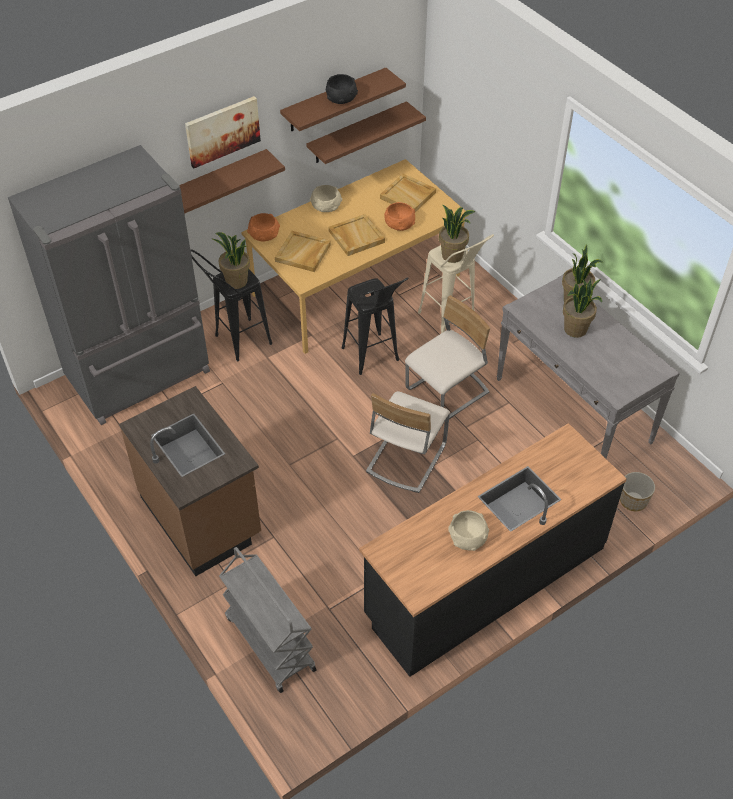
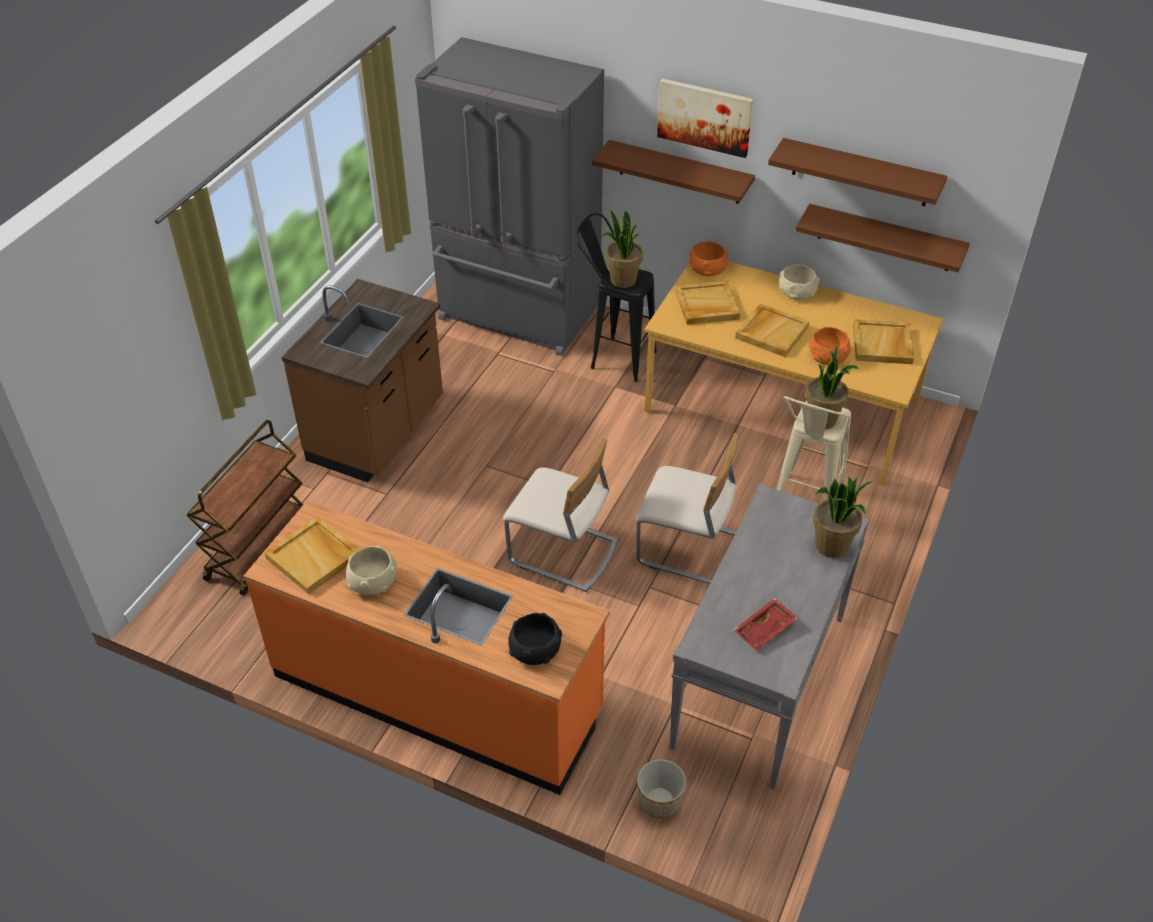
camera: 60 degrees right, 5 degrees down
grey cart [219,547,317,693] -> brown cart [186,420,304,596]
black bowl [326,74,358,104] -> black bowl moved to [508,613,562,665]
black stool [342,277,409,375] -> none
black counter [359,423,627,677] -> orange counter [244,500,610,795]
beige chair [366,391,450,493] -> beige chair turned 150 degrees counterclockwise [503,438,618,592]
potted plant [563,279,602,338] -> none
none -> beige tray [264,516,360,595]
none -> red tray [734,598,798,651]

